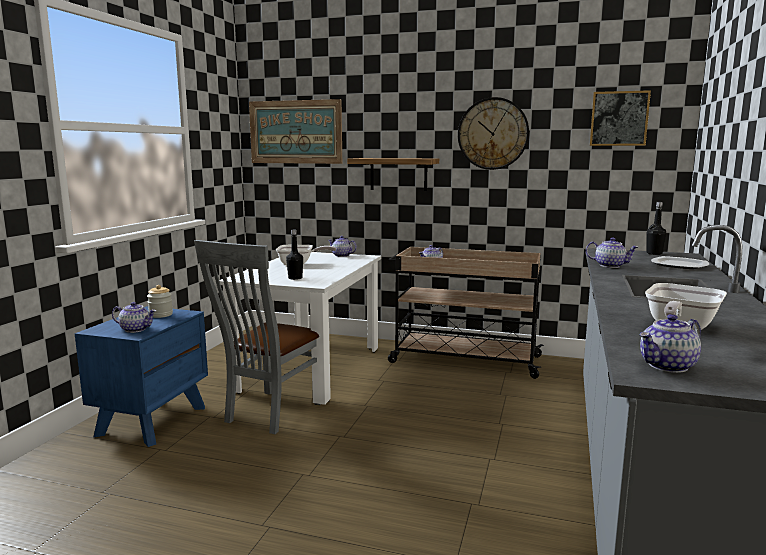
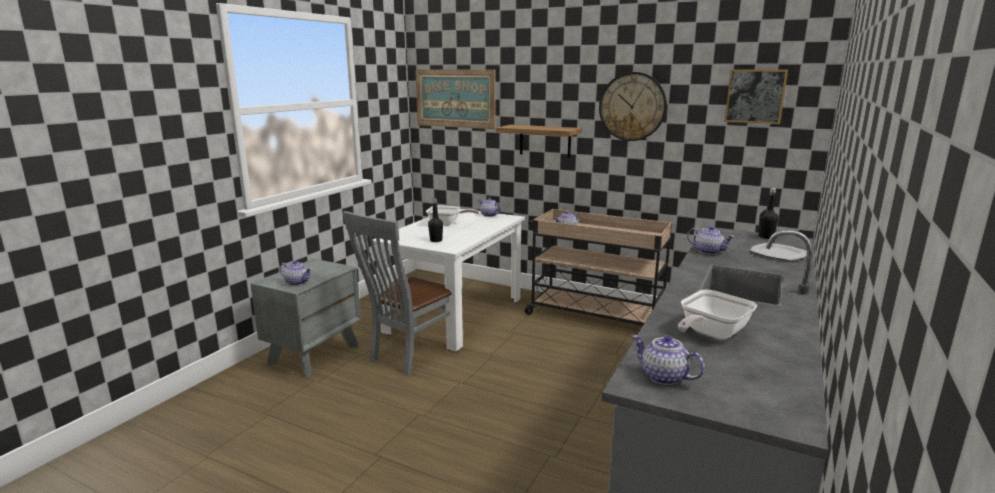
camera: 10 degrees right, 5 degrees up
blue nightstand [75,306,208,447] -> grey nightstand [250,259,361,378]
jar [147,285,173,318] -> none
teapot [640,314,701,373] -> teapot turned 60 degrees clockwise [632,335,705,385]

